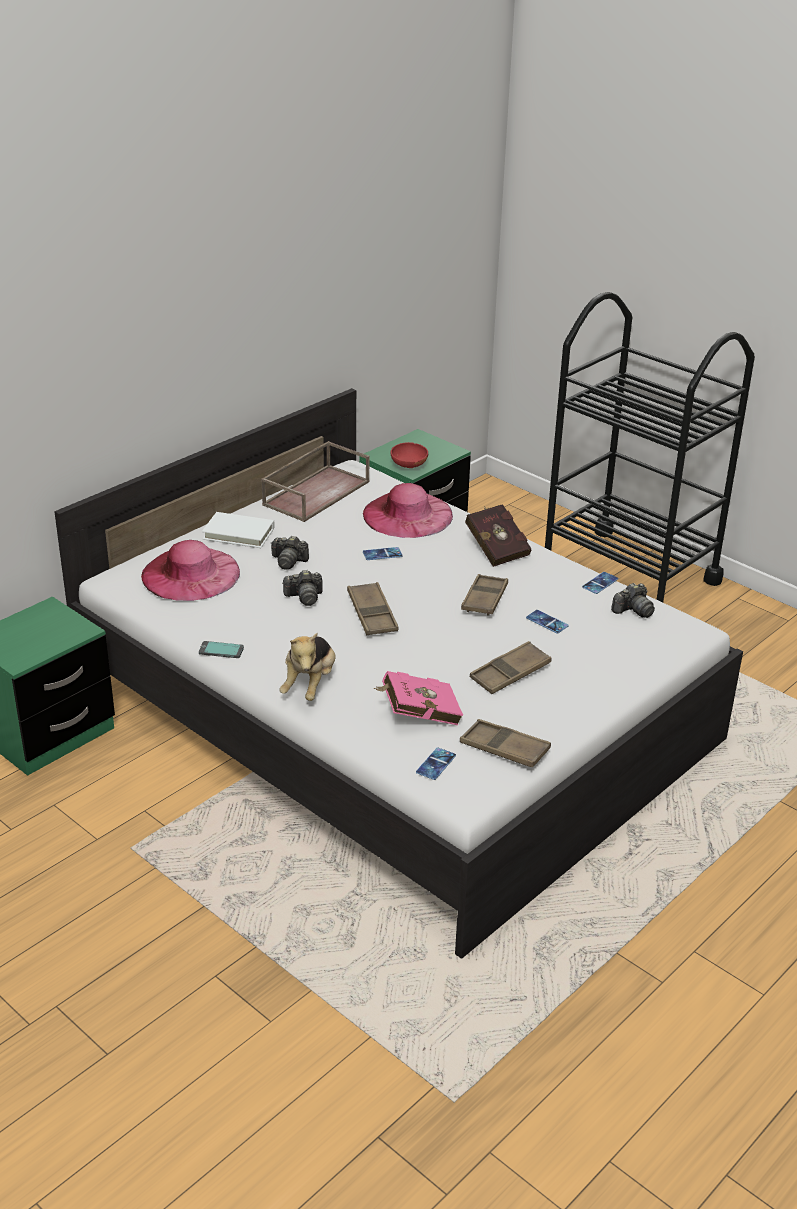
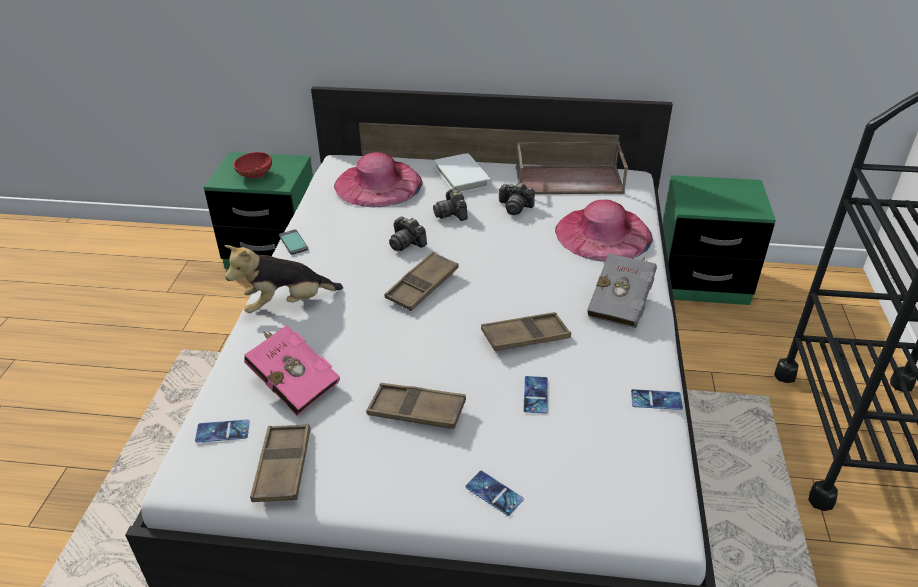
camera: 55 degrees right, 5 degrees up
phone [363,547,403,560] -> phone moved to [465,471,524,516]
red bowl [391,442,428,468] -> red bowl moved to [234,152,272,178]
red book [465,504,531,567] -> grey book [587,253,657,328]
camera [611,583,655,618] -> camera moved to [498,182,535,215]

